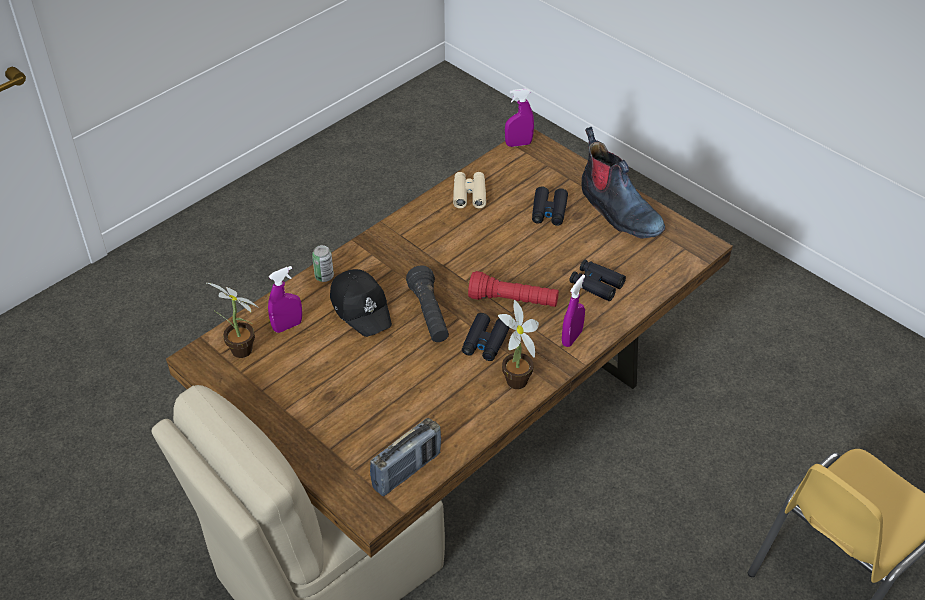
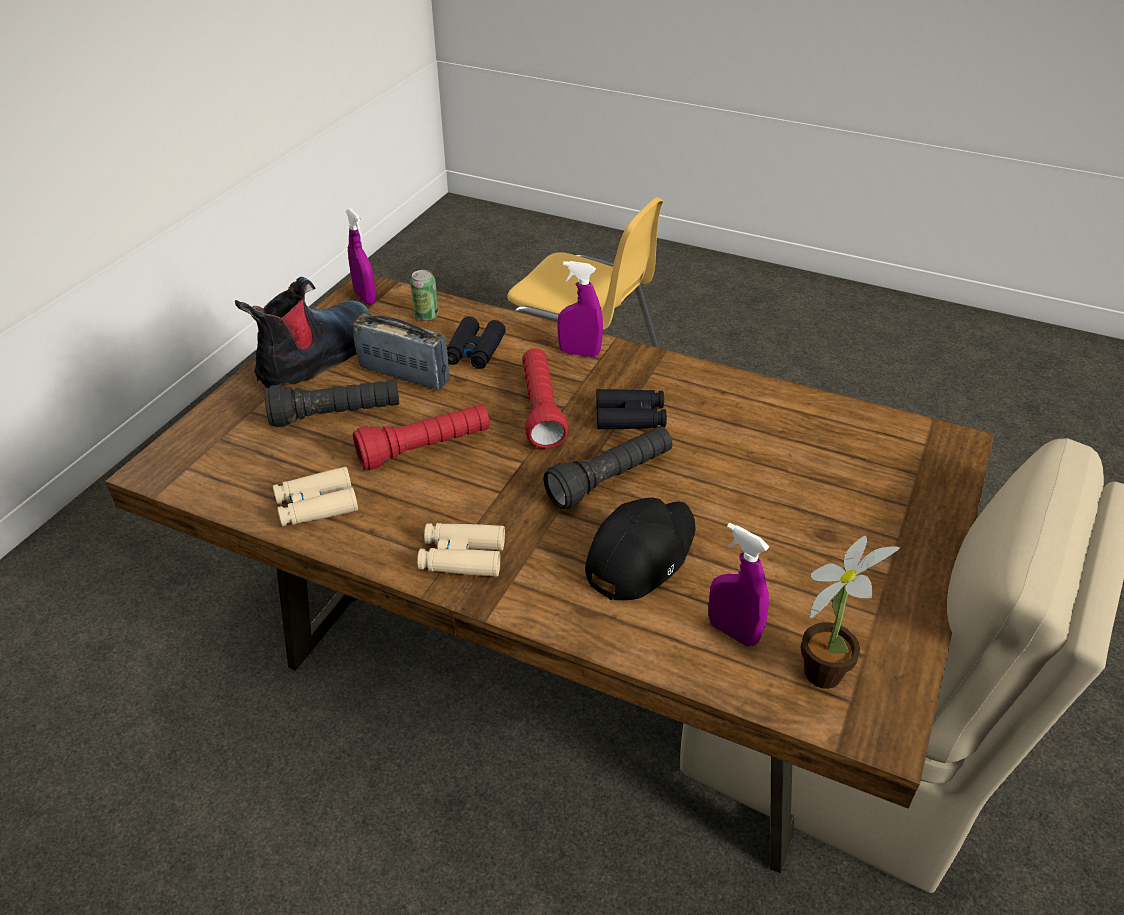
camera: 110 degrees left, 5 degrees down
can [312,245,334,282] -> can moved to [410,270,438,321]
radio [370,418,441,496] -> radio moved to [353,313,449,390]
potted plant [498,300,539,389] -> none
purple spray bottle [505,88,534,147] -> purple spray bottle moved to [346,208,376,304]
black binoculars [532,186,568,226] -> black flashlight [265,380,399,427]
none -> red flashlight [353,404,490,470]
none -> beige binoculars [417,523,505,577]

